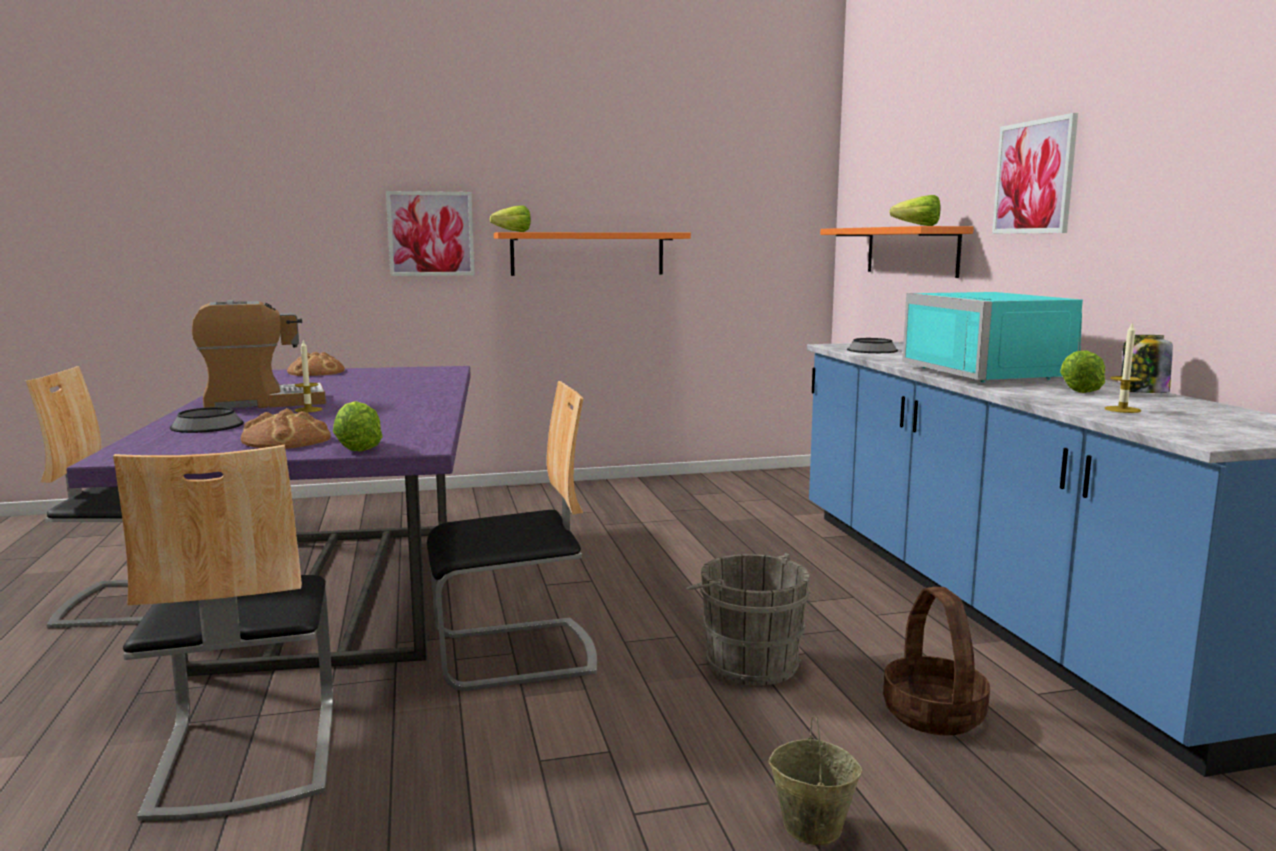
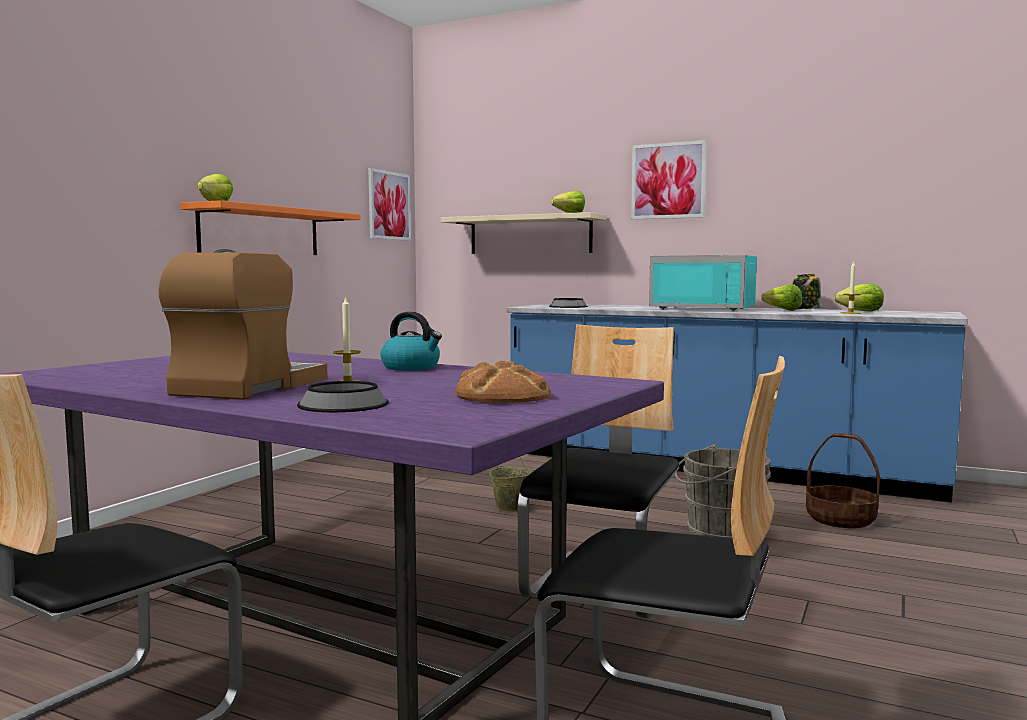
camera: 50 degrees left, 5 degrees down
bread [287,352,345,376] -> none
lettuce [333,401,383,451] -> lettuce moved to [834,284,884,312]
picture [386,191,474,276] -> picture moved to [368,168,411,241]
beige bucket [769,715,862,845] -> beige bucket moved to [489,457,533,512]
orange shelf [820,226,974,278] -> beige shelf [441,212,606,254]
none -> kettle [380,312,442,371]

